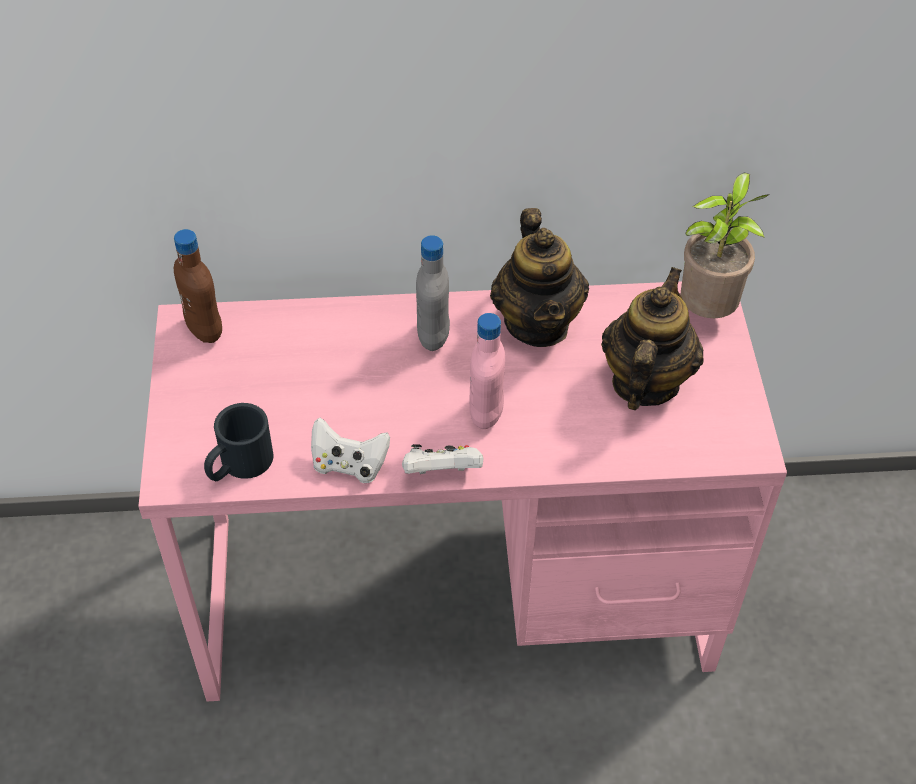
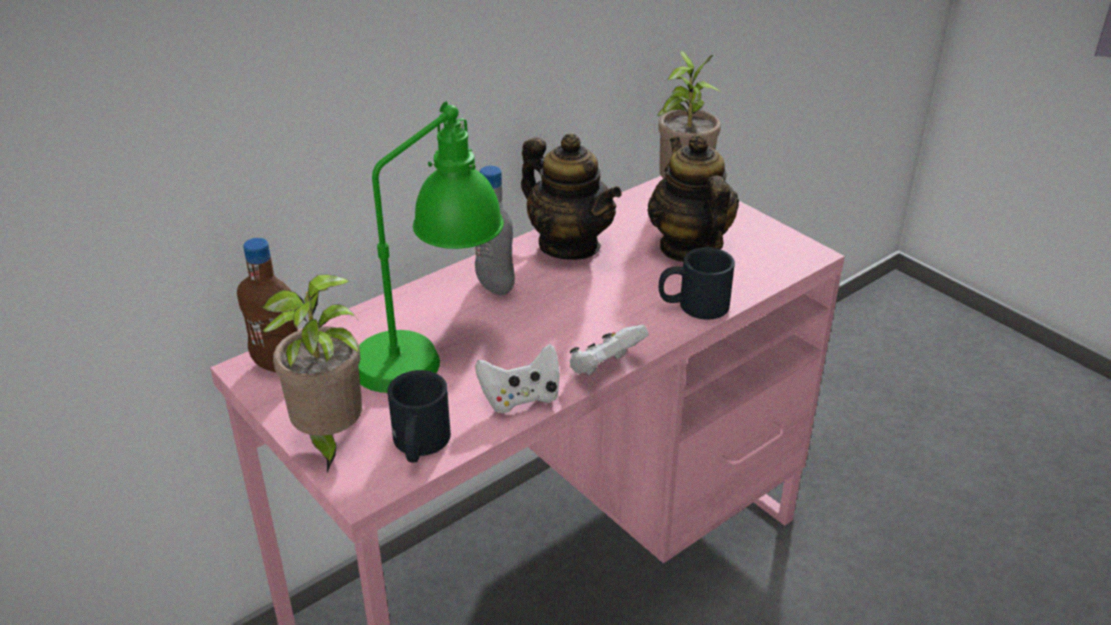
camera: 35 degrees left, 15 degrees down
pink bottle [469,313,505,429] -> none
none -> potted plant [262,274,362,472]
none -> green table lamp [358,102,504,393]
none -> black mug [659,247,735,320]

